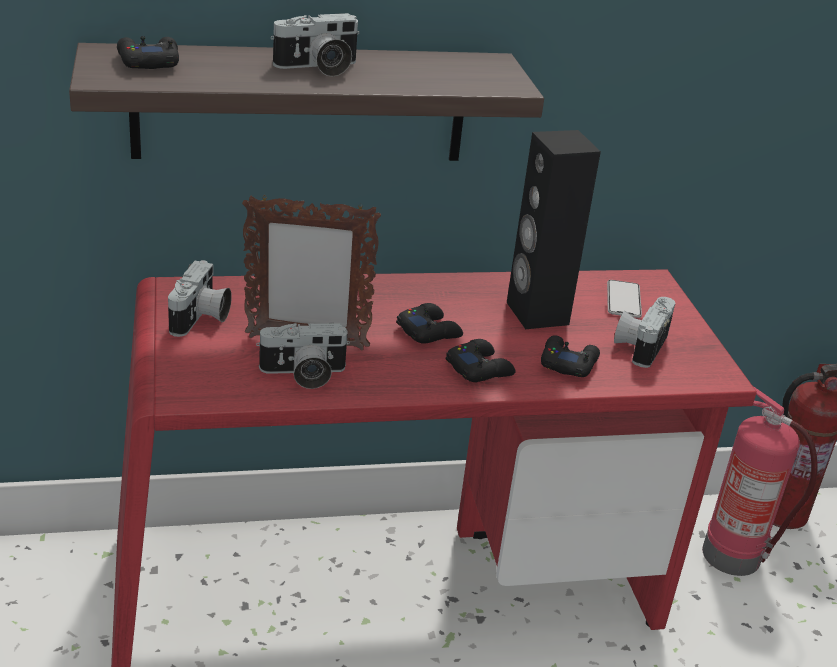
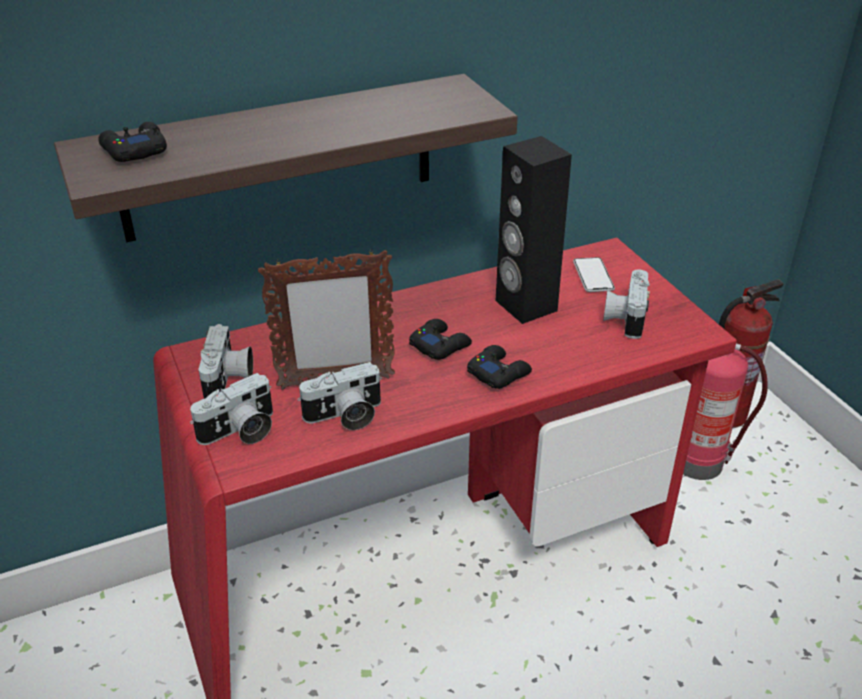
camera: 10 degrees left, 5 degrees up
camera [271,13,359,77] -> camera moved to [190,373,273,445]
black game controller [541,335,600,377] -> none

